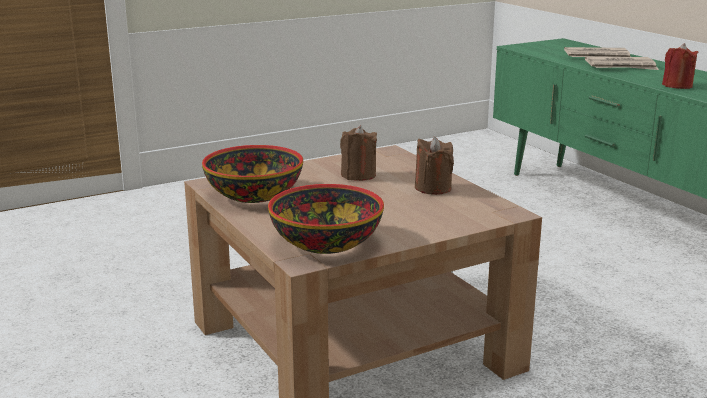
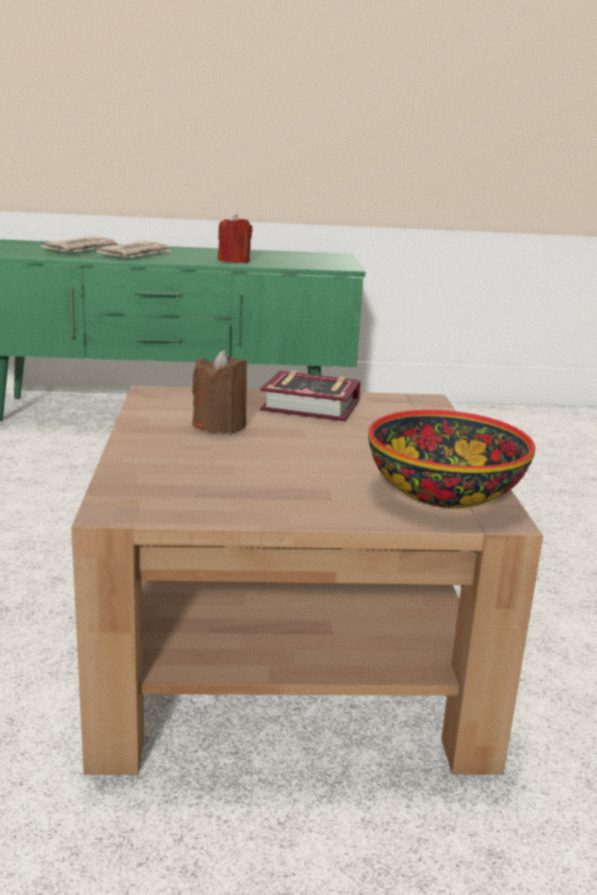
camera: 65 degrees left, 0 degrees up
bowl [202,145,303,203] -> none
brown candle [415,137,454,195] -> book [260,371,361,421]

